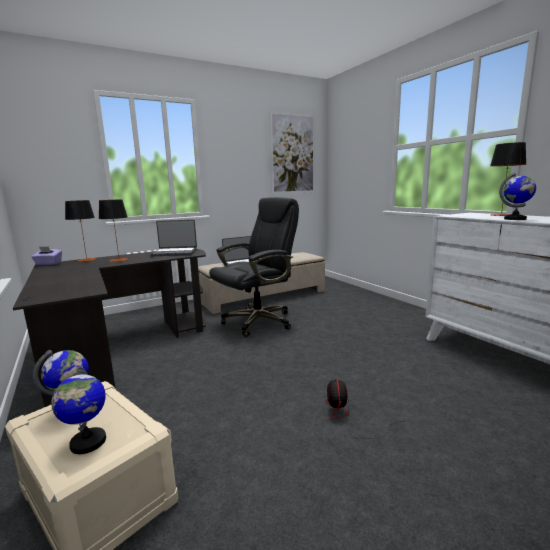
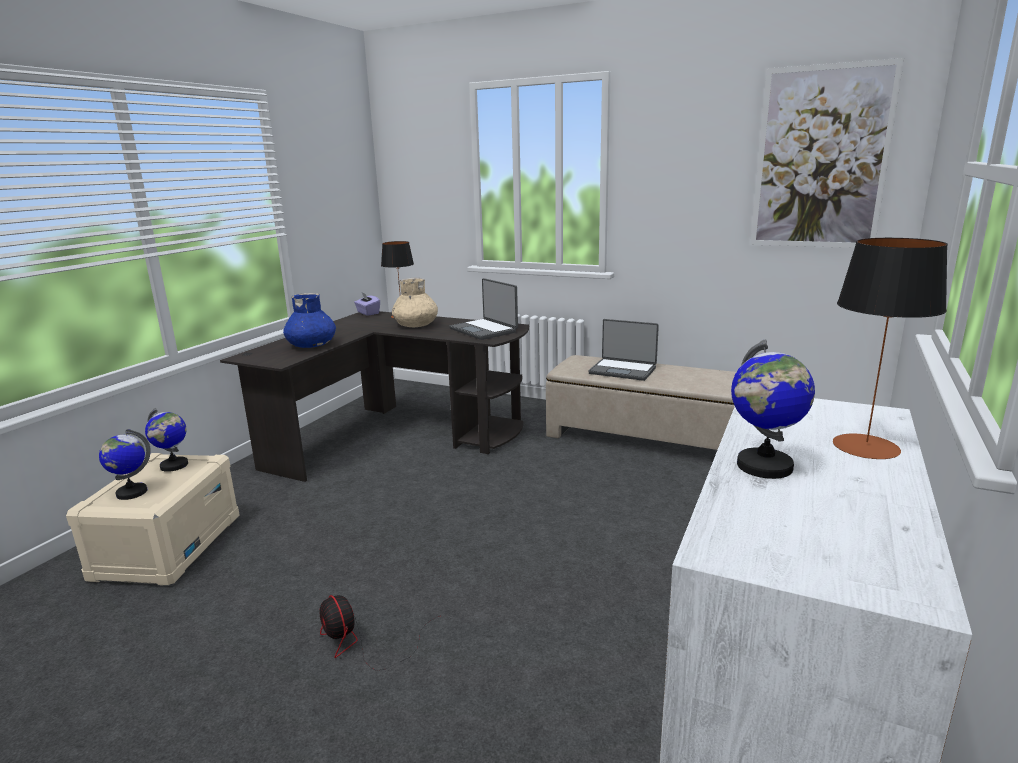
camera: 55 degrees right, 5 degrees up
table lamp [99,199,128,262] -> beige vase [392,277,438,327]
black office chair [209,197,299,337] -> none
fan [326,379,401,439] -> fan turned 90 degrees counterclockwise [319,595,440,671]
none -> blue vase [283,293,336,348]

